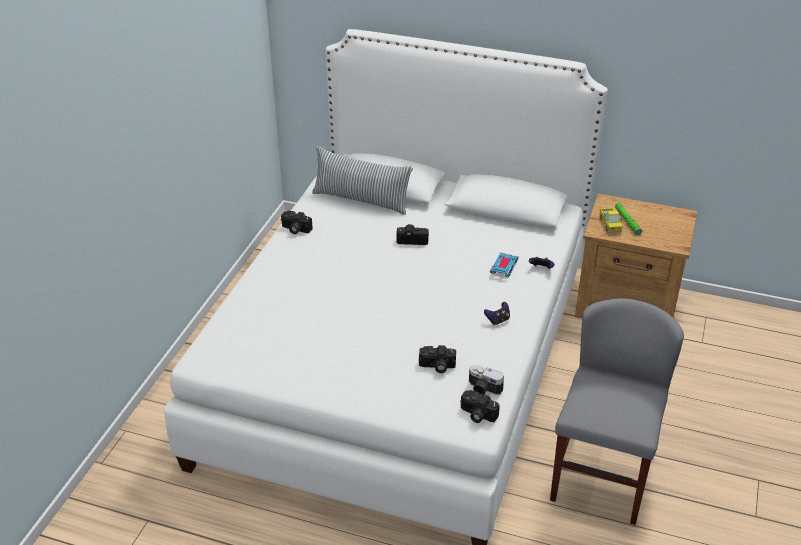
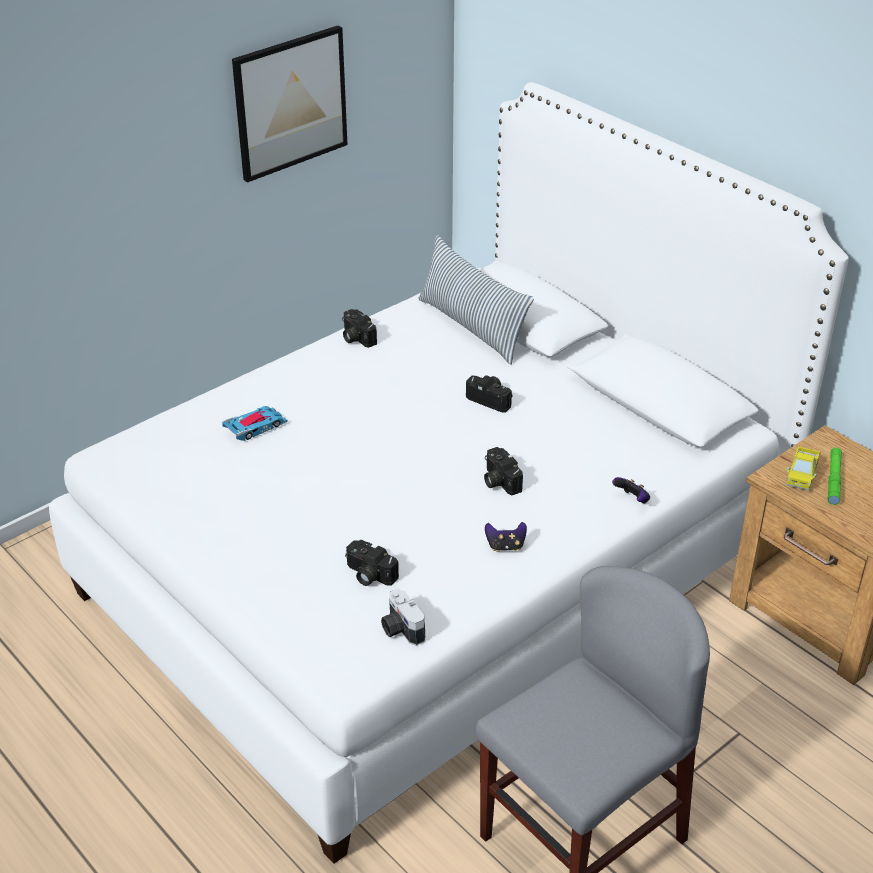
camera: 30 degrees right, 0 degrees up
camera [460,390,500,423] -> camera moved to [484,447,523,495]
toy car [490,253,519,277] -> toy car moved to [222,406,288,441]
none -> picture [232,26,348,183]

